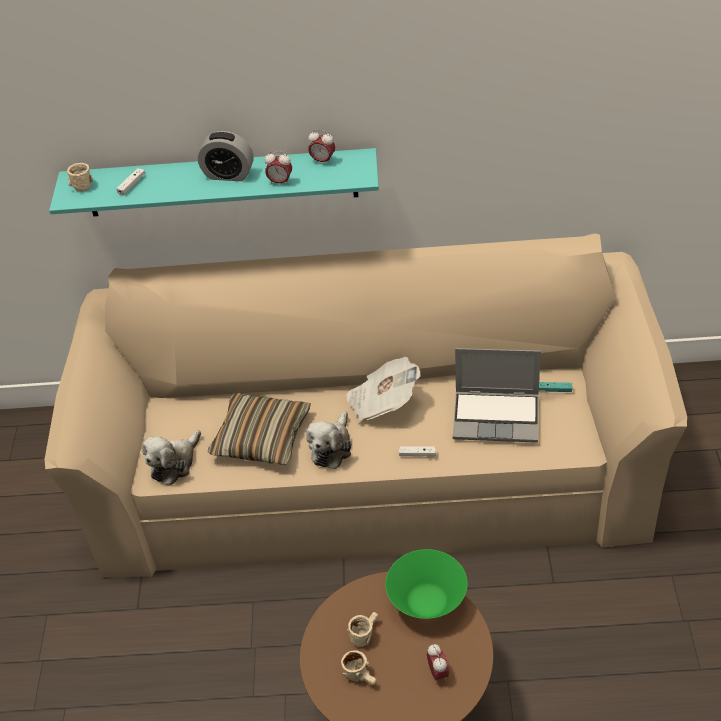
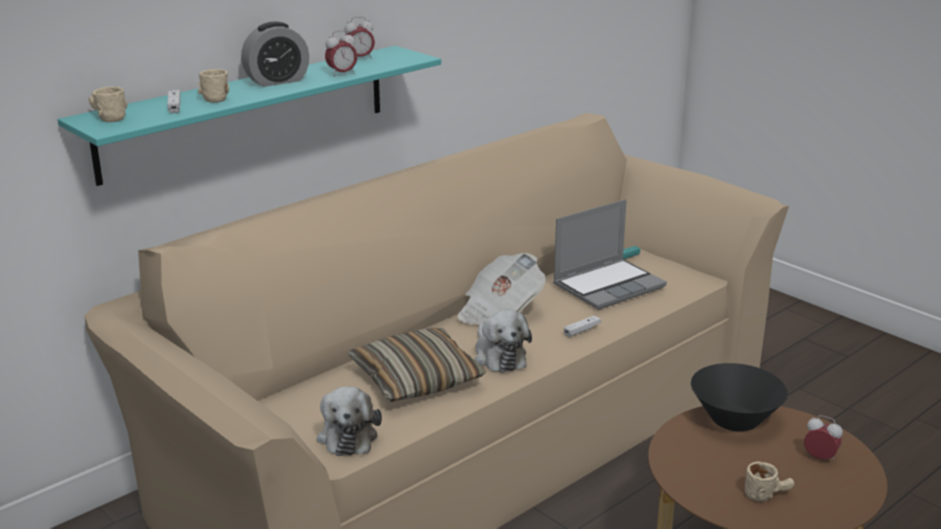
camera: 45 degrees left, 20 degrees down
beige mug [347,612,378,647] -> beige mug moved to [197,69,229,103]
green bowl [385,549,468,619] -> black bowl [691,363,788,432]

